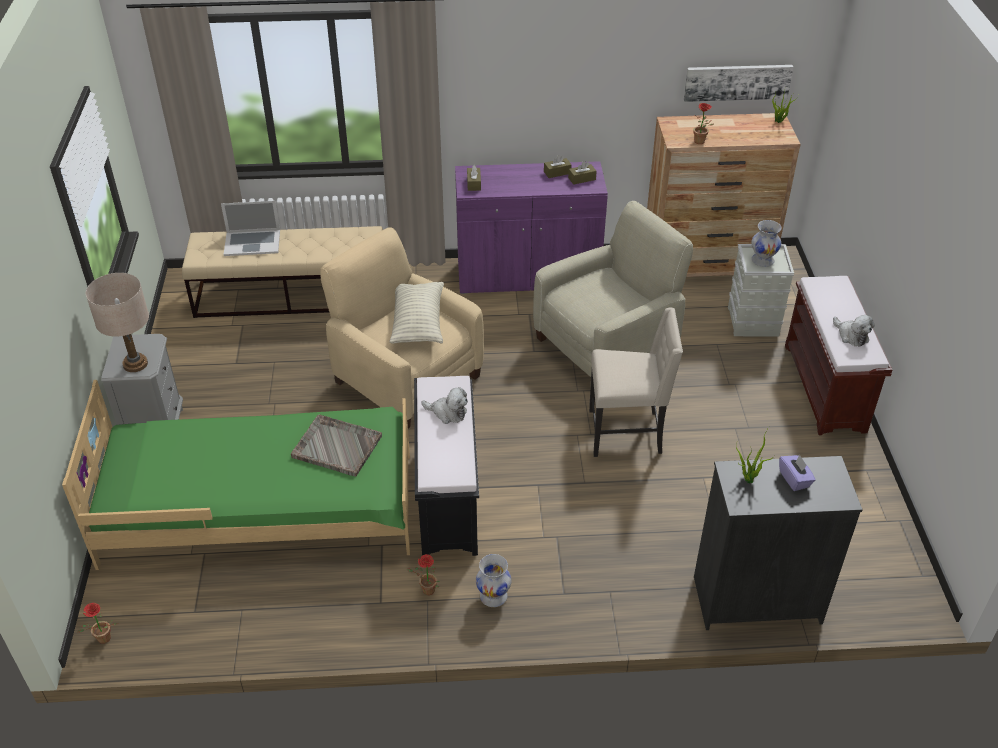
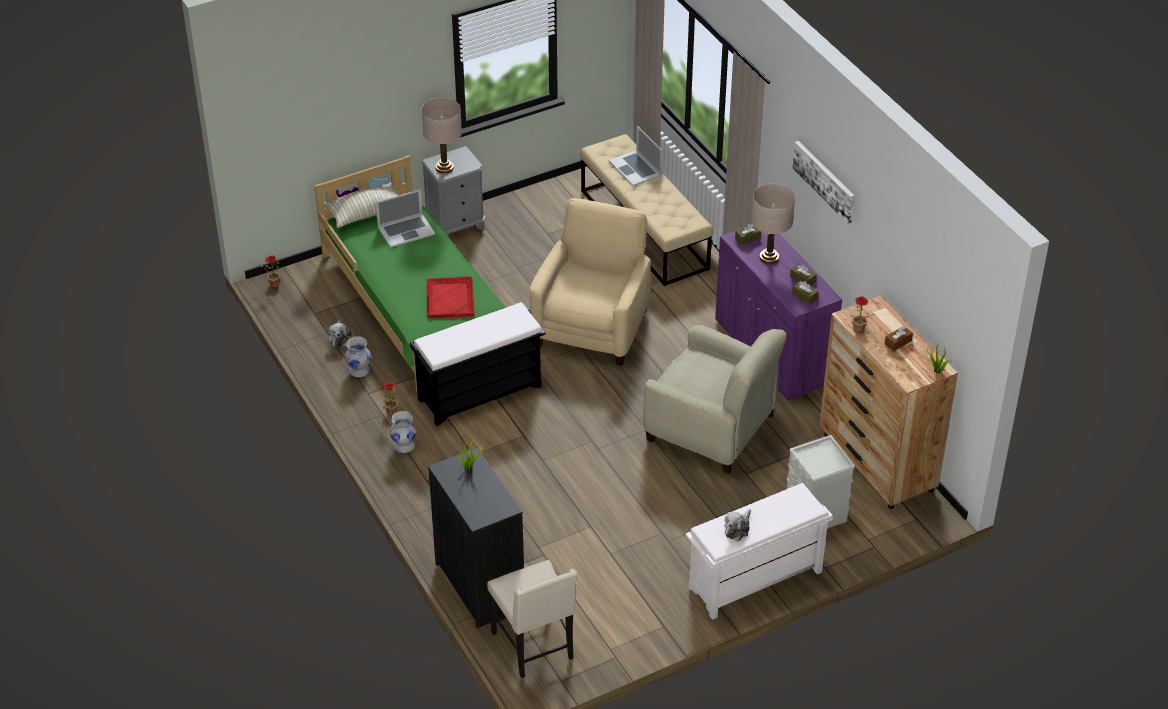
camera: 65 degrees right, 0 degrees up
grey tray [291,414,382,477] -> red tray [426,276,474,318]
pillow [390,282,444,344] -> pillow moved to [324,182,398,228]
plush toy [421,387,468,424] -> plush toy moved to [328,320,352,347]
beige chair [589,308,683,457] -> beige chair moved to [487,560,577,678]
picture [684,65,793,102] -> picture moved to [792,141,855,224]
white vase [751,220,782,267] -> white vase moved to [345,336,371,377]
purple tissue box [779,455,816,491] -> none
brown bench [785,276,892,435] -> white bench [686,483,833,620]
none -> laptop [376,189,435,248]
none -> beige table lamp [751,184,795,264]
none -> brown tissue box [885,326,913,351]

